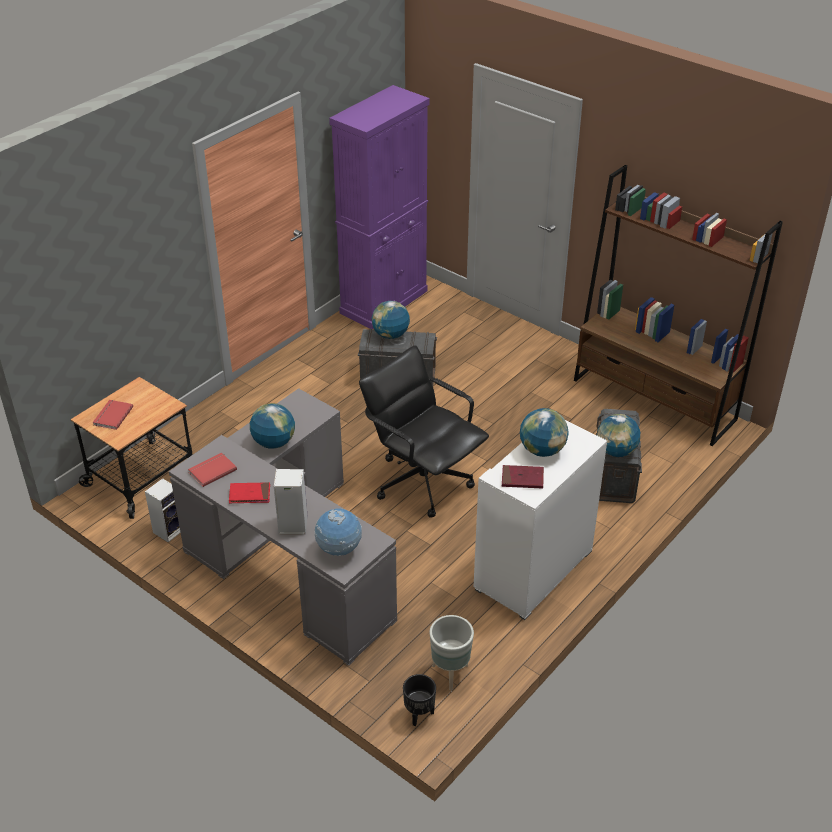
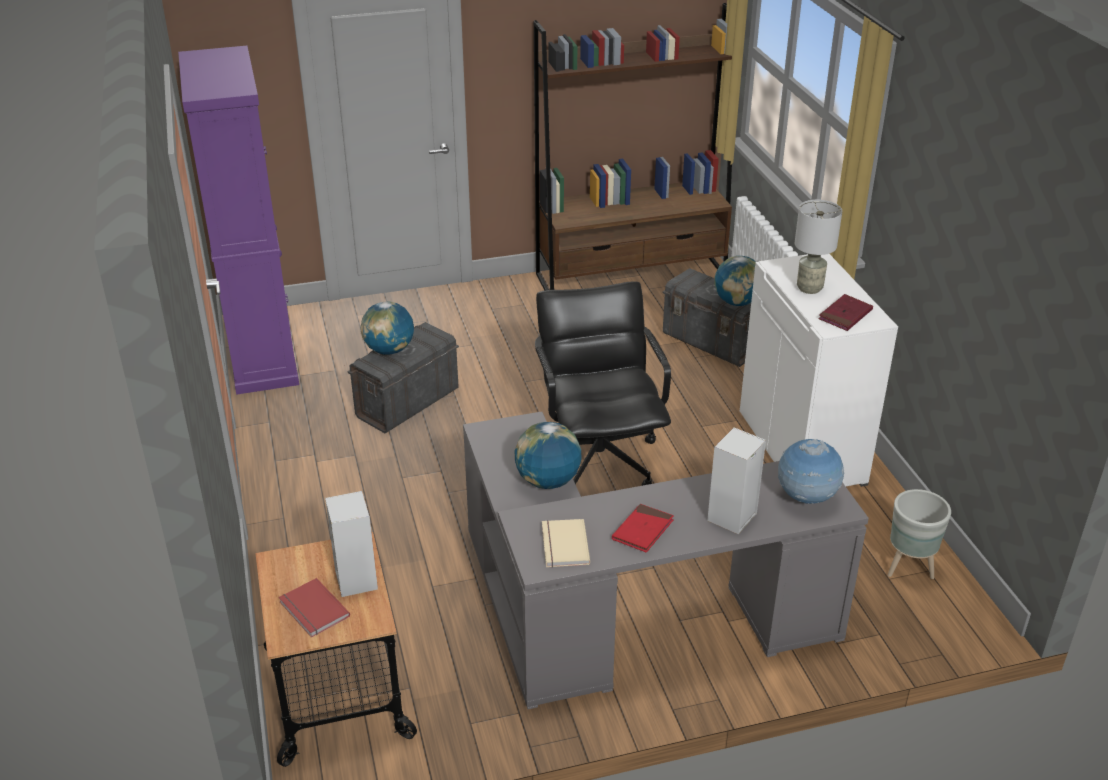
camera: 55 degrees left, 5 degrees down
speaker [145,478,180,542] -> speaker moved to [325,491,378,597]
red book [188,452,237,487] -> beige book [542,519,590,567]
black office chair [359,346,489,518] -> black office chair turned 90 degrees clockwise [535,281,671,486]
black planter [403,674,436,726] -> none
globe [520,408,569,457] -> grey table lamp [795,200,842,294]

